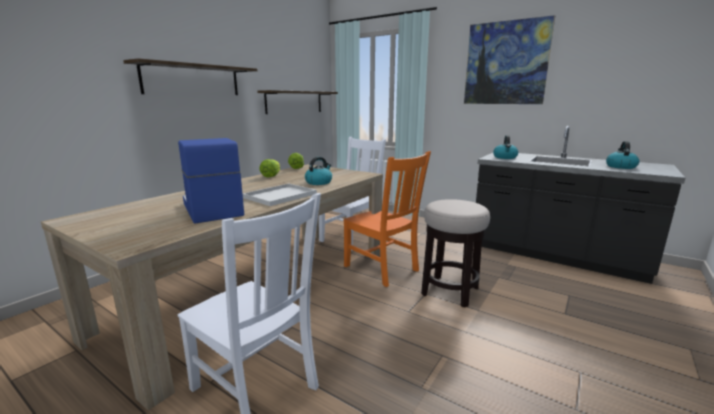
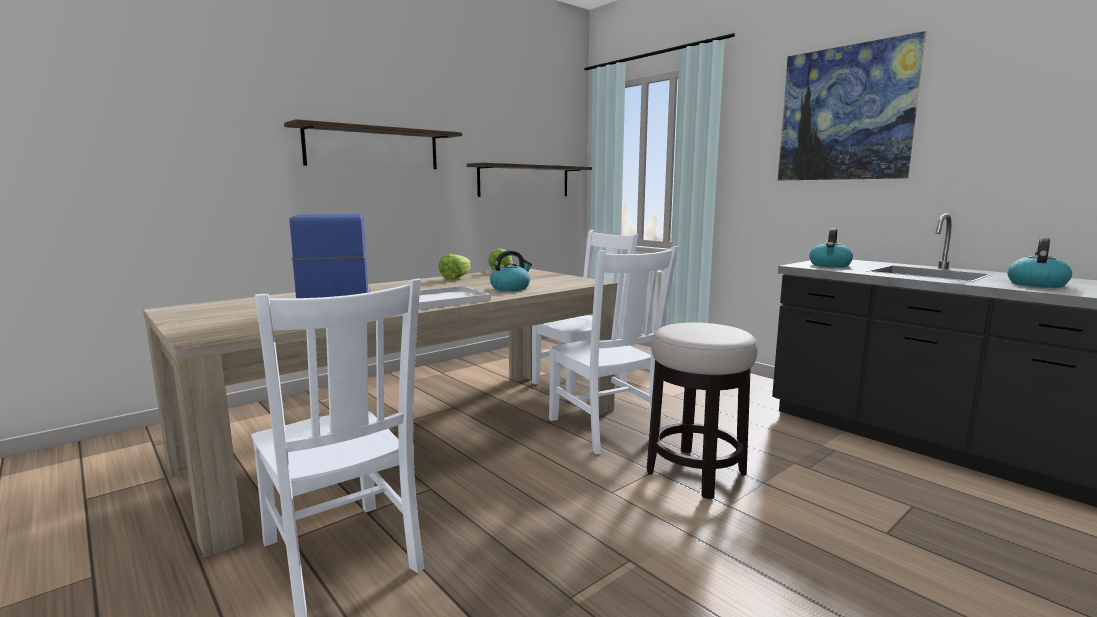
camera: 15 degrees right, 5 degrees down
orange chair [343,151,431,287] -> white chair [549,246,678,454]

